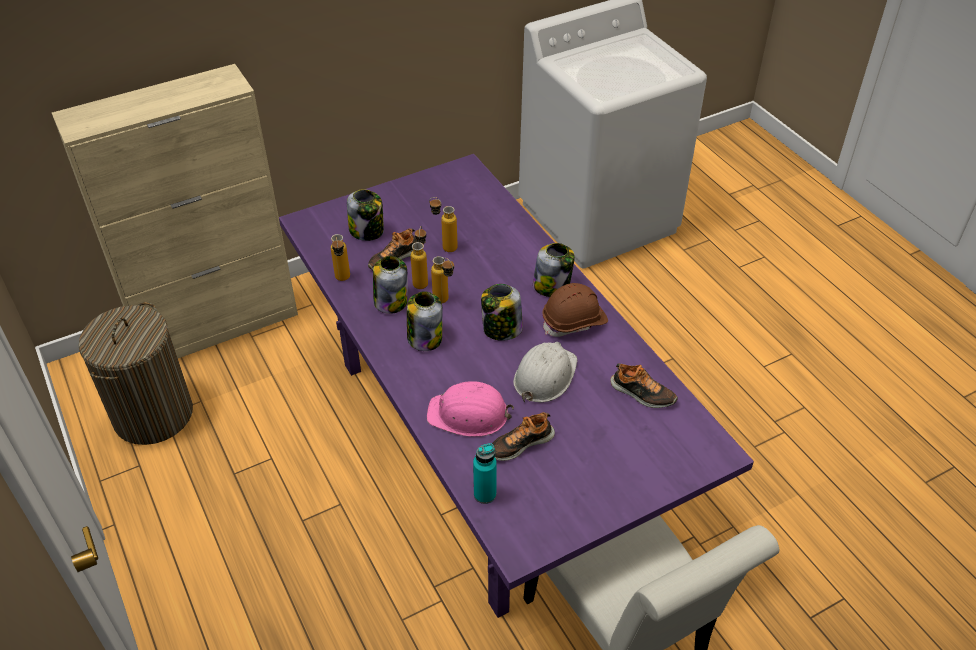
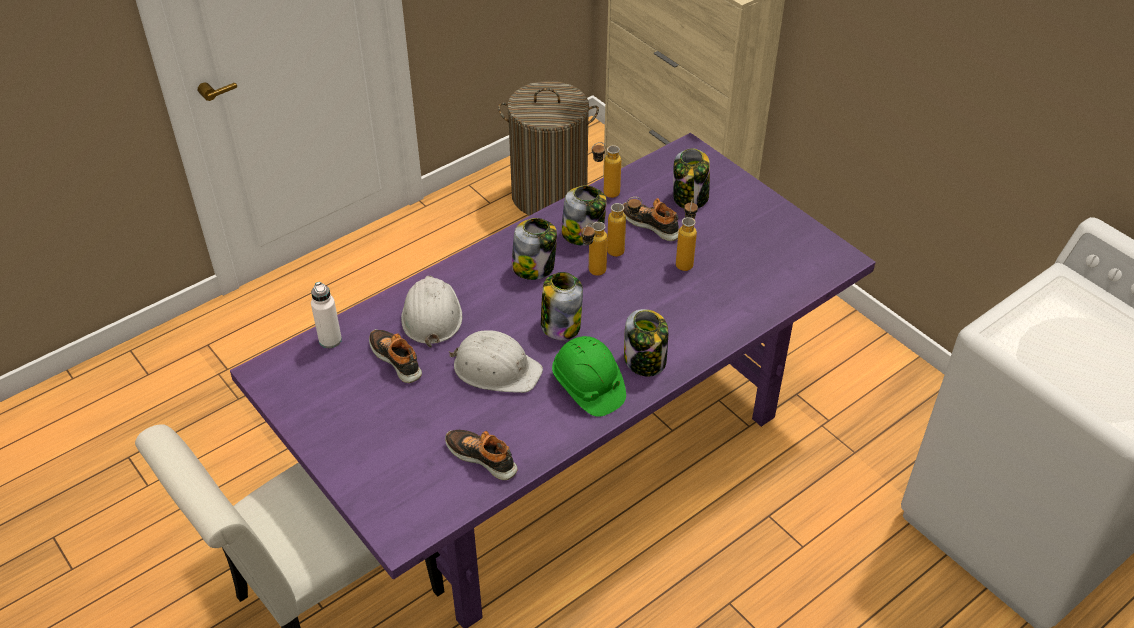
camera: 80 degrees right, 0 degrees up
pink hard hat [427,381,514,437] -> white hard hat [401,276,463,348]
turquoise bottle [473,443,497,504] -> white bottle [311,282,342,348]
brown hard hat [542,283,608,337] -> green hard hat [552,336,626,417]
shoe [610,363,678,408] -> shoe turned 105 degrees clockwise [445,430,517,480]

